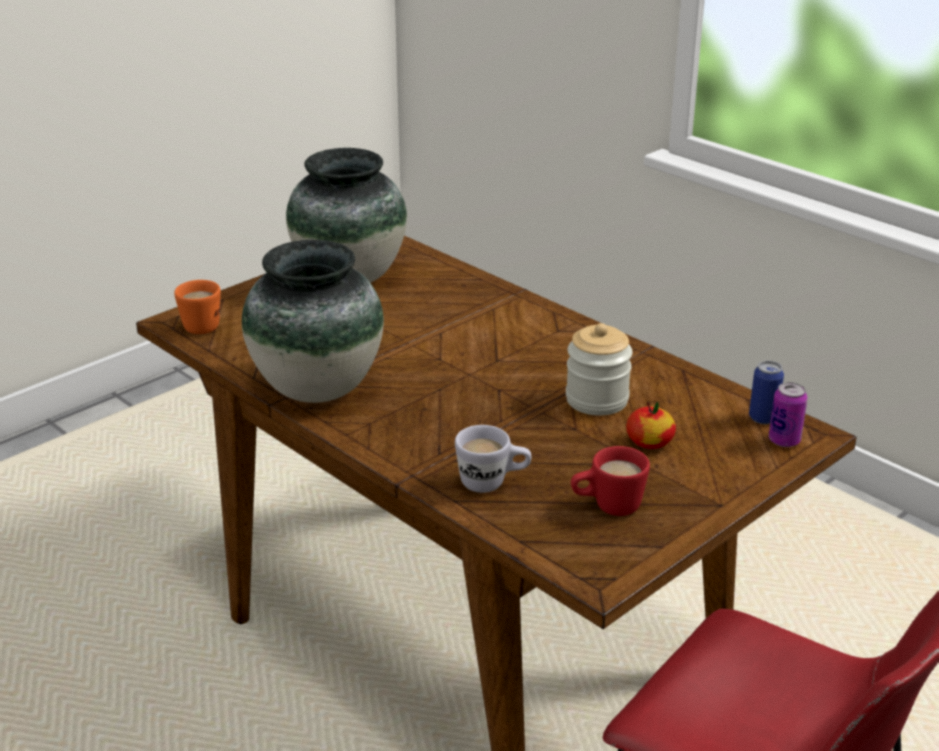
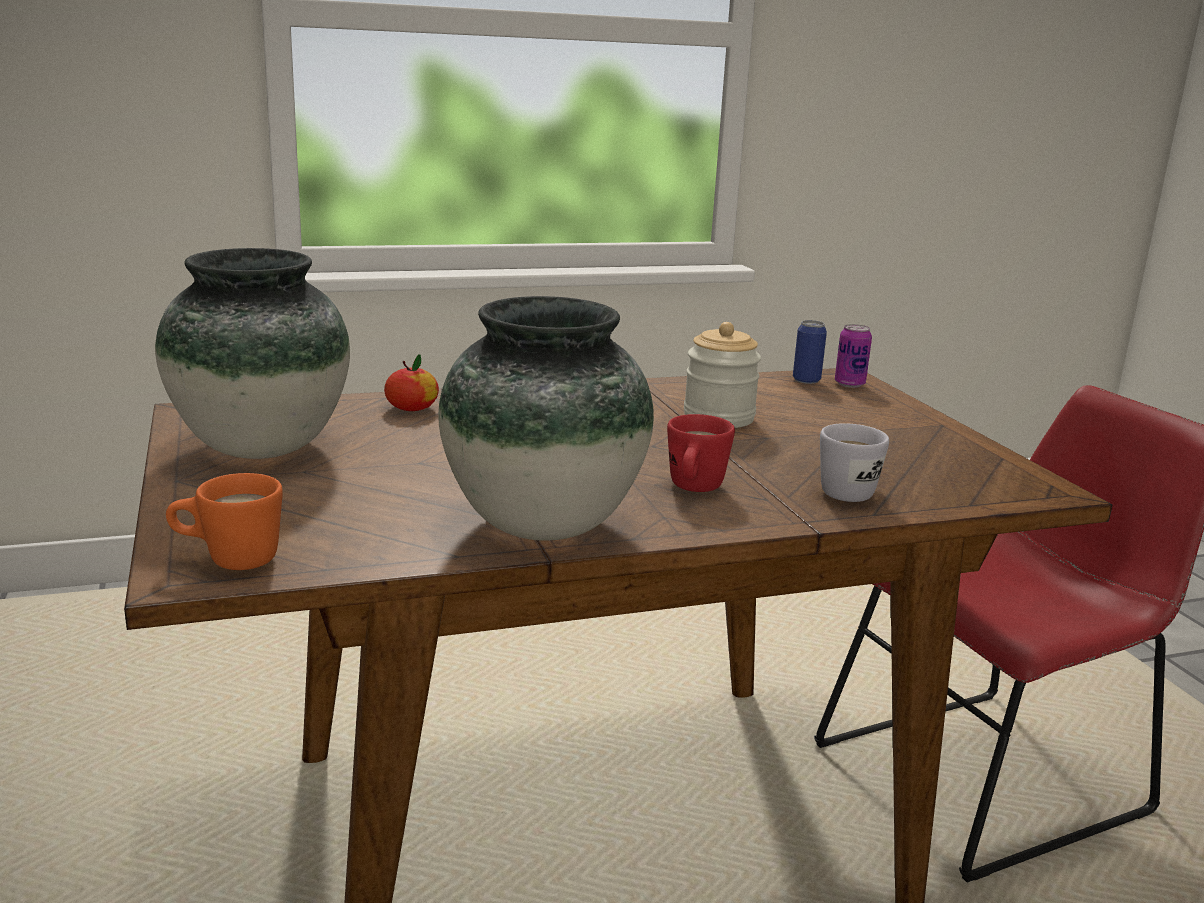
camera: 65 degrees left, 10 degrees down
red mug [571,446,650,516] -> red mug moved to [667,414,735,492]
apple [626,401,676,449] -> apple moved to [384,354,439,411]

